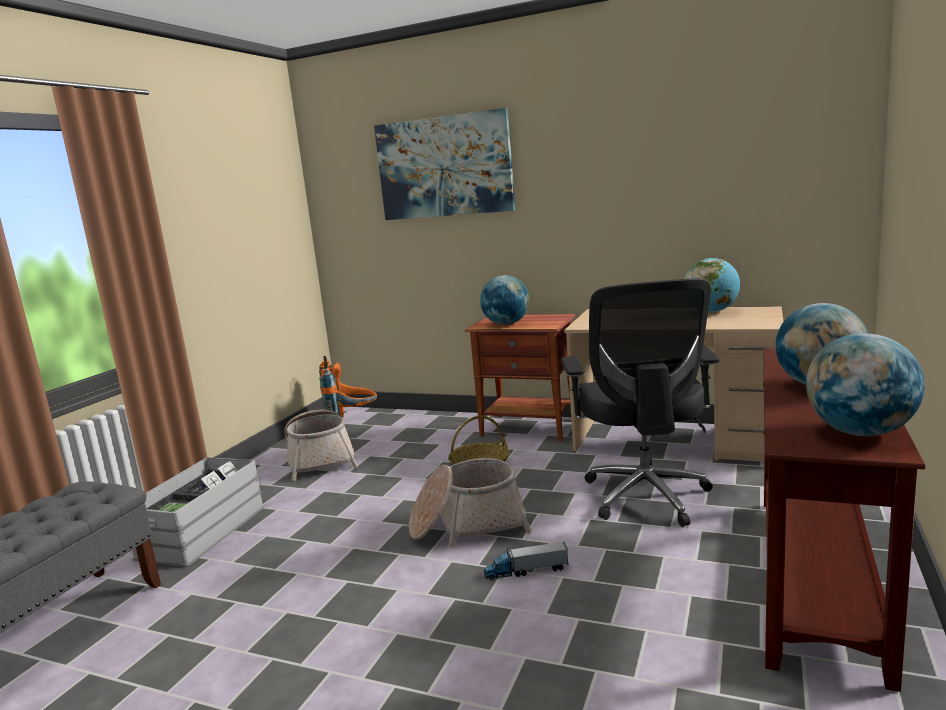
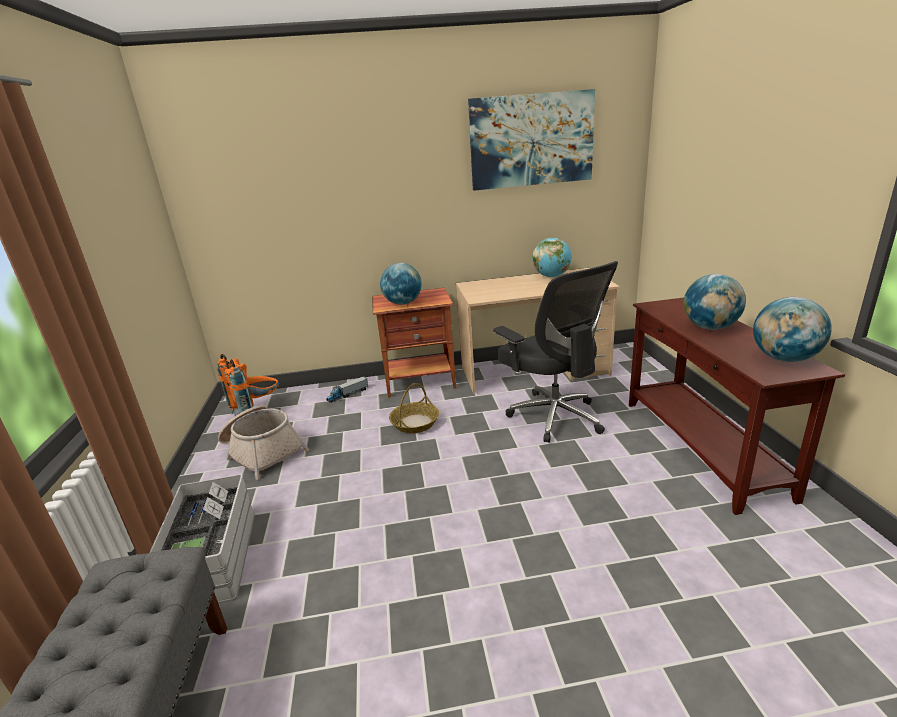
camera: 30 degrees left, 10 degrees up
picture [374,108,515,220] -> picture moved to [468,89,595,191]
basket [409,458,532,548] -> none
toy truck [484,542,569,580] -> toy truck moved to [326,376,368,402]

